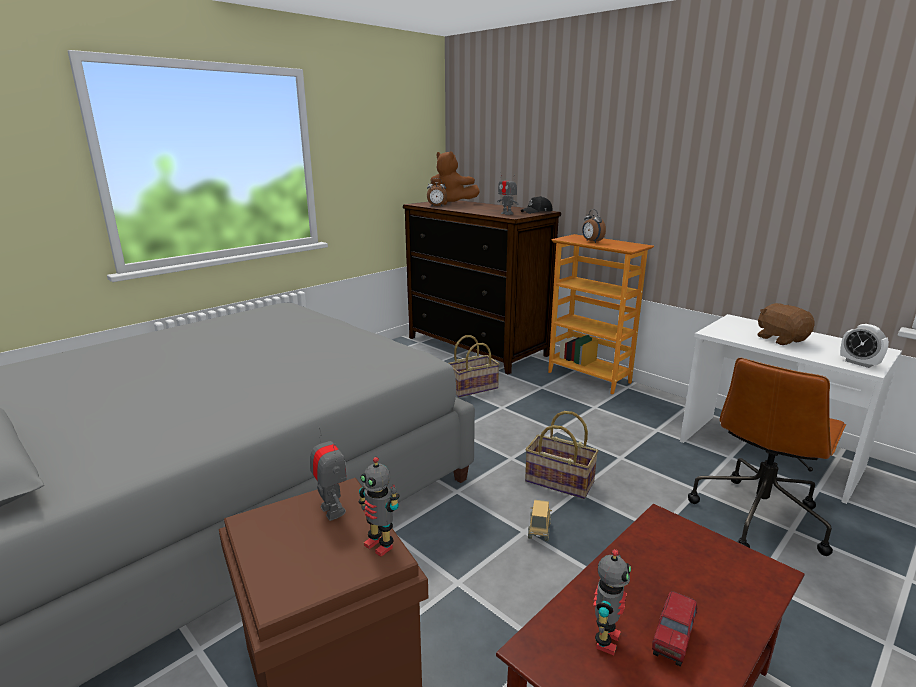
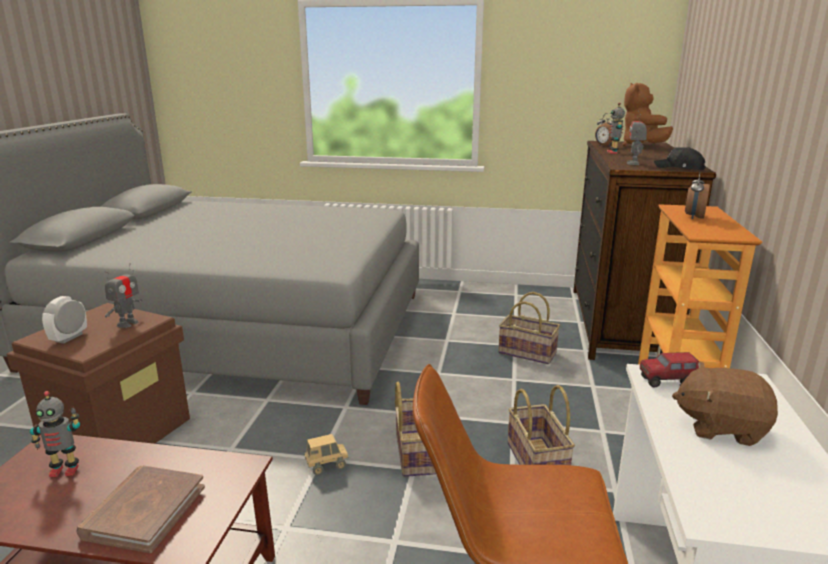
camera: 55 degrees right, 0 degrees up
toy robot [358,457,400,557] -> toy robot moved to [607,103,625,154]
toy truck [652,591,697,667] -> toy truck moved to [640,352,699,388]
brown plush toy [757,303,815,345] -> brown plush toy turned 105 degrees counterclockwise [672,361,778,446]
alarm clock [840,324,889,368] -> alarm clock moved to [42,296,87,344]
none -> brown book [76,466,205,553]
none -> basket [508,385,575,465]

